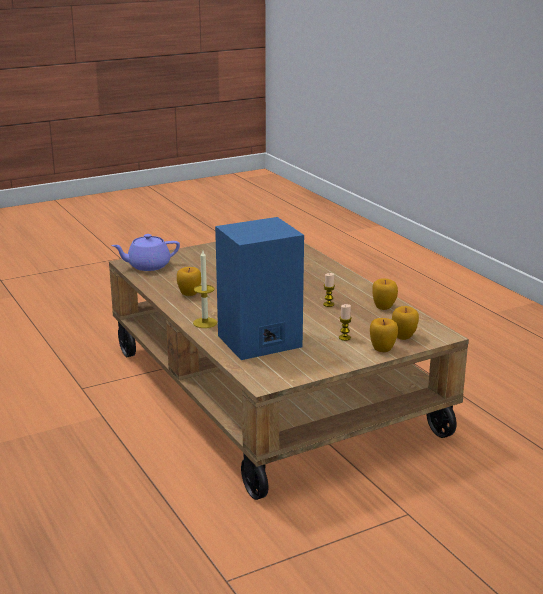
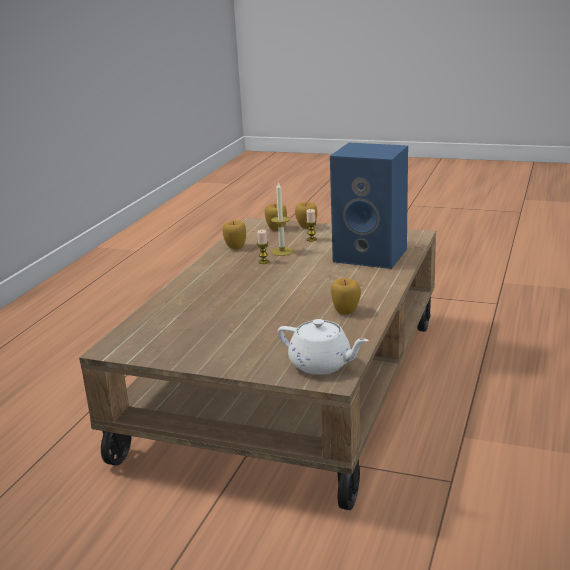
camera: 130 degrees left, 0 degrees up
purple teapot [111,234,180,271] -> white teapot [278,319,369,375]
candle [193,251,217,328] -> candle moved to [271,181,293,256]

